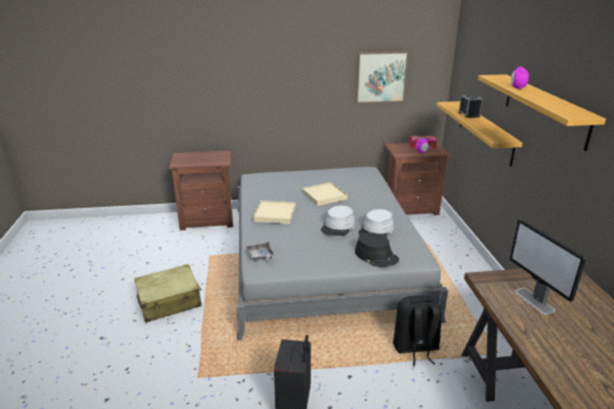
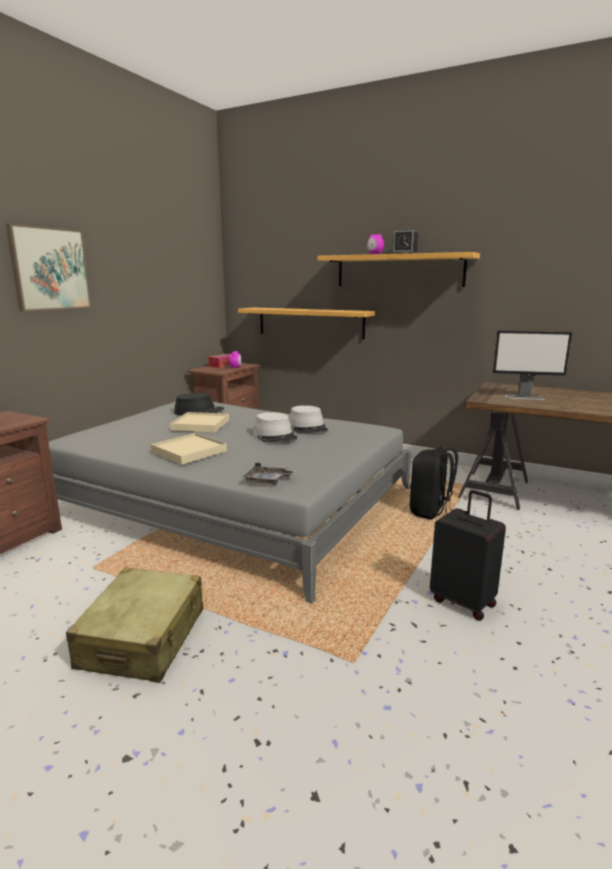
camera: 55 degrees left, 10 degrees down
black hat [355,233,399,267] -> black hat moved to [174,393,224,416]
picture [356,51,408,103] -> picture moved to [6,223,91,312]
alarm clock [458,94,482,118] -> alarm clock moved to [391,228,418,254]

